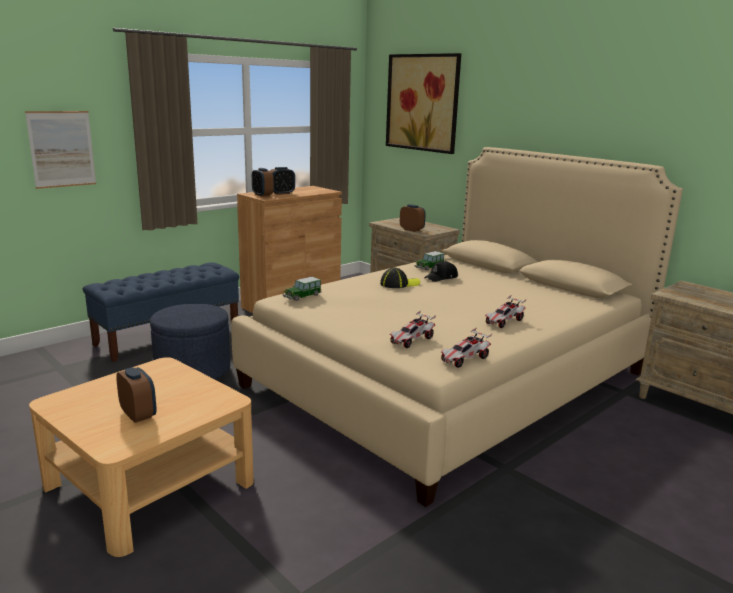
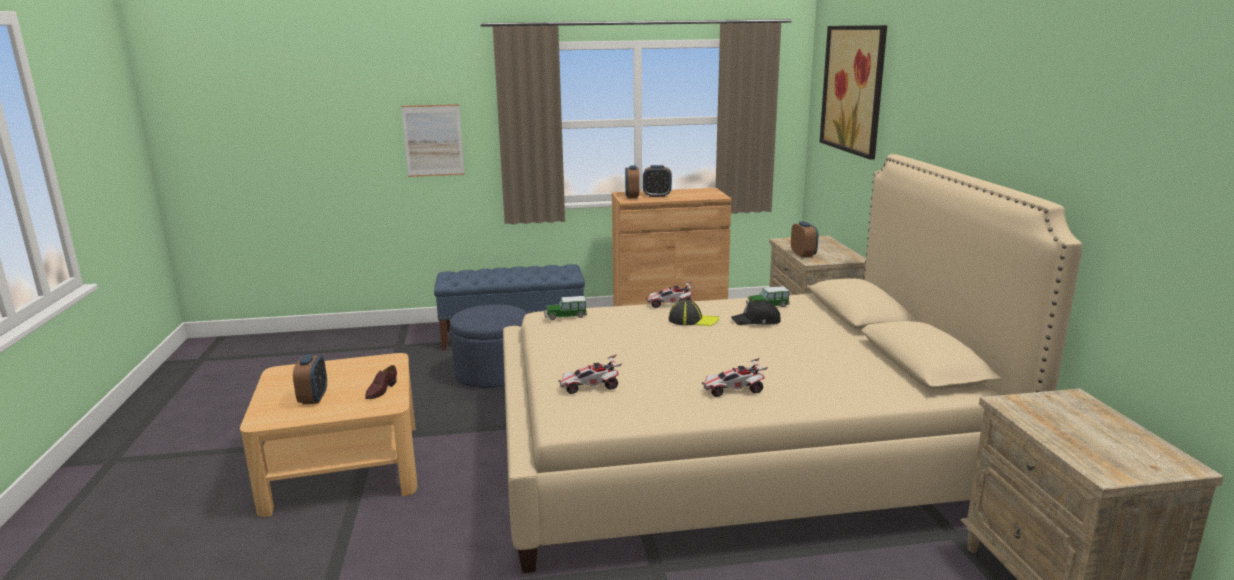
camera: 35 degrees right, 0 degrees up
toy car [441,328,492,368] -> toy car moved to [646,281,696,308]
none -> brown shoe [365,365,397,399]

